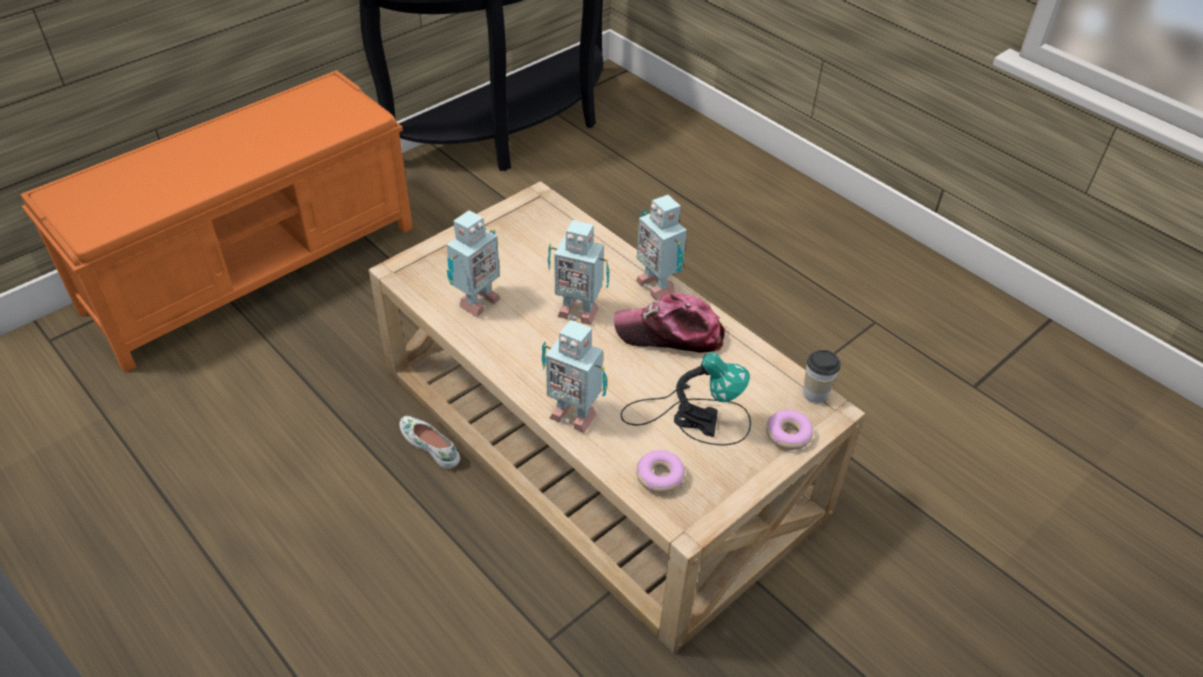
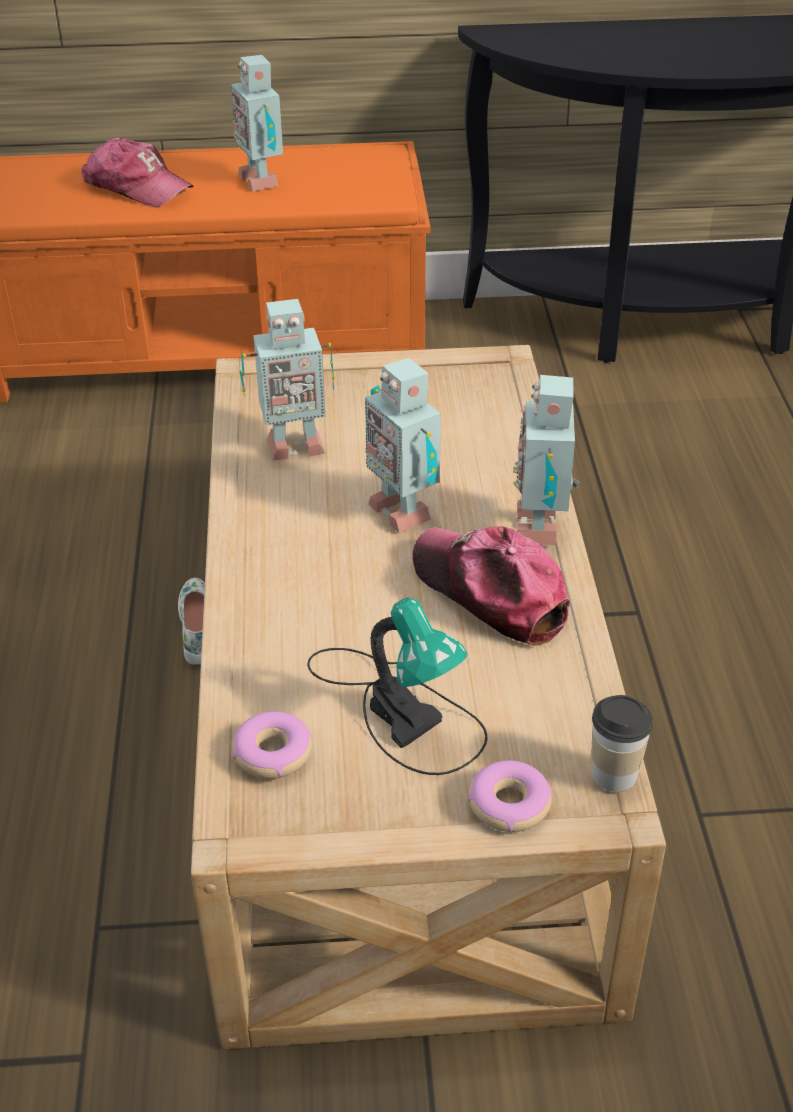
camera: 40 degrees right, 5 degrees down
toy robot [542,320,607,433] -> toy robot moved to [231,55,283,192]
none -> cap [81,137,193,207]

